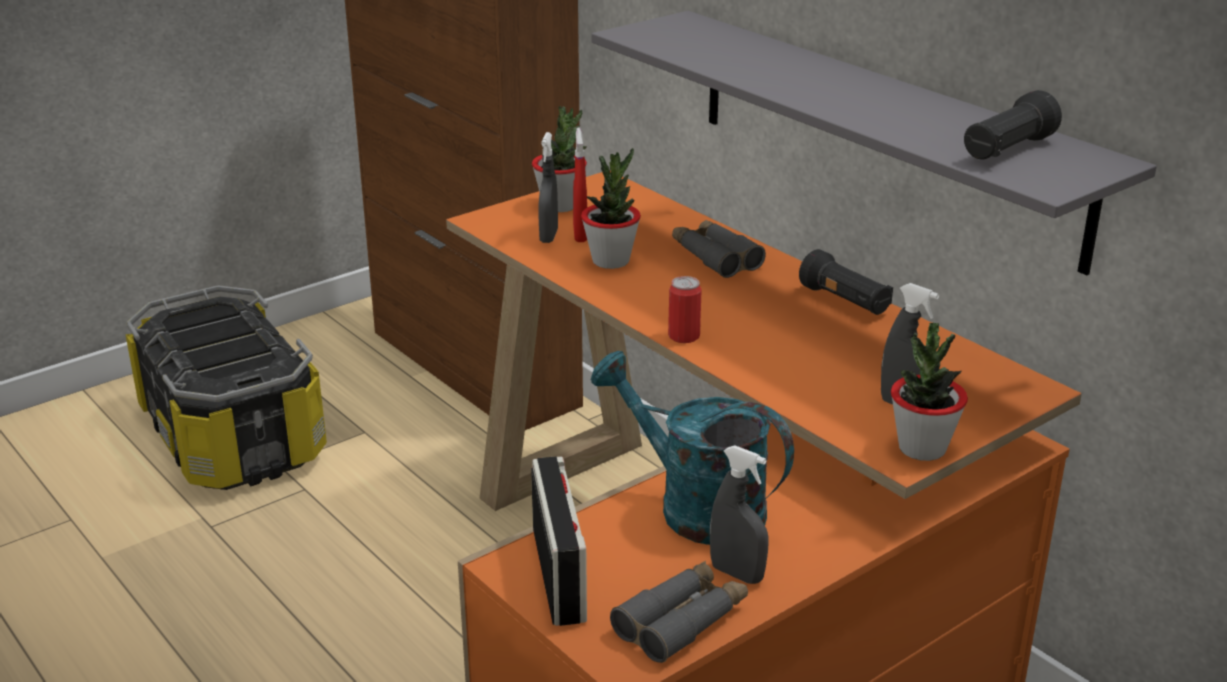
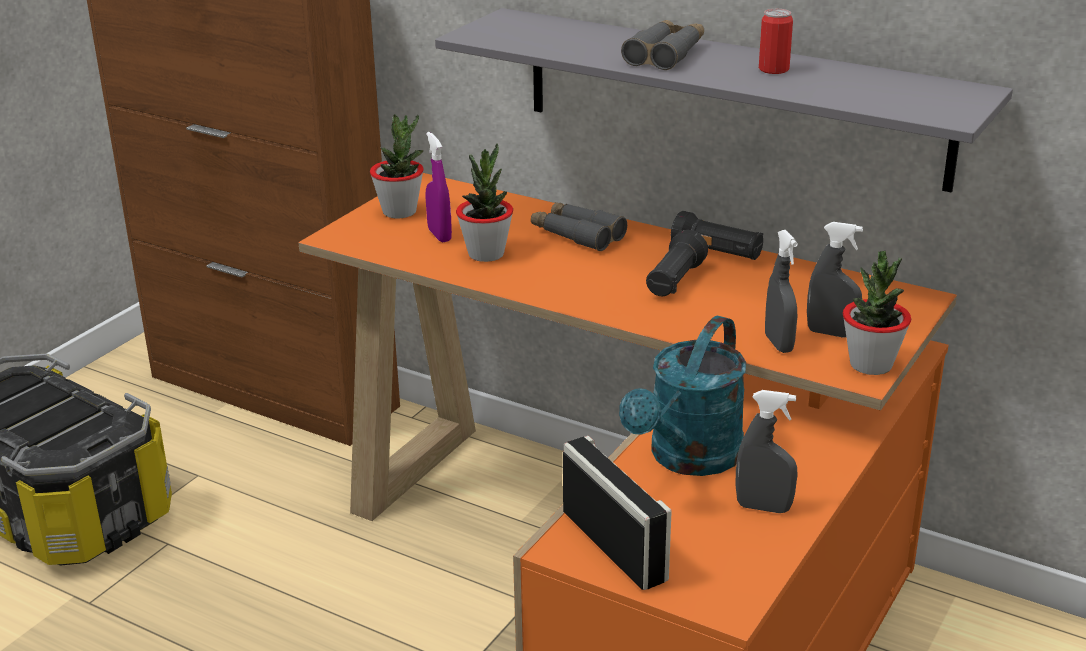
camera: 20 degrees left, 0 degrees up
grey spray bottle [539,132,558,243] -> grey spray bottle moved to [765,230,798,353]
red spray bottle [573,127,587,242] -> purple spray bottle [425,132,452,242]
turquoise watering can [591,351,794,545] -> turquoise watering can turned 75 degrees counterclockwise [619,316,746,476]
grey binoculars [610,561,748,663] -> grey binoculars moved to [621,20,704,70]
can [668,276,702,343] -> can moved to [759,9,793,74]
black flashlight [964,90,1062,160] -> black flashlight moved to [646,230,708,296]

